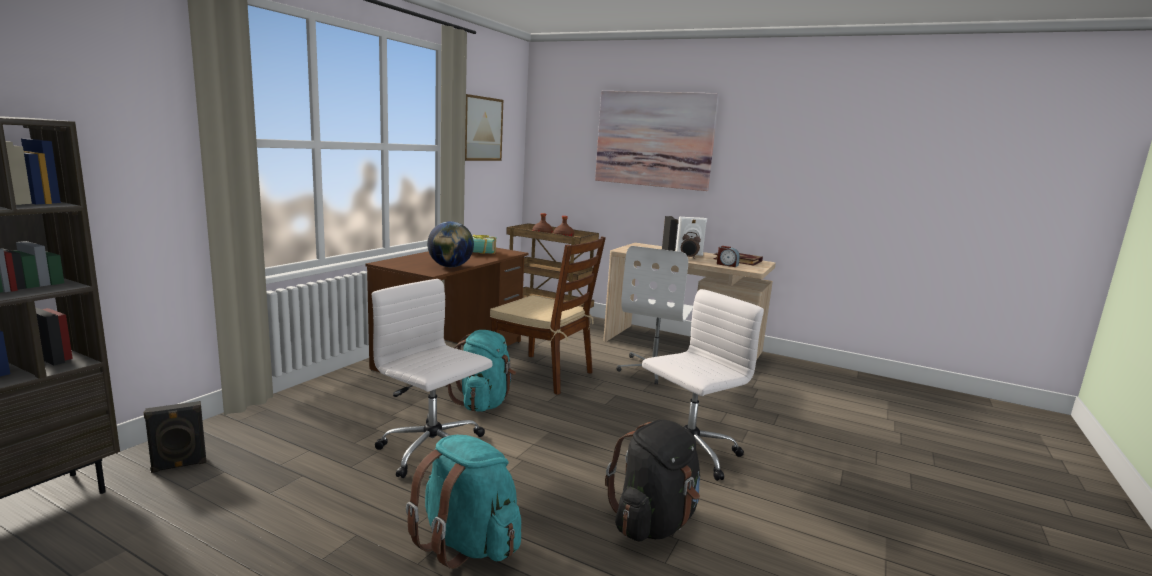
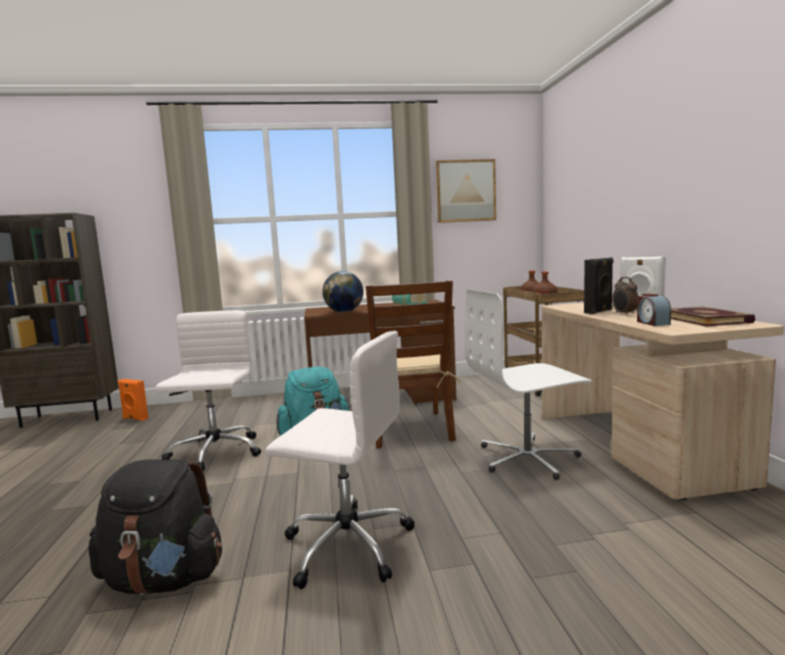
camera: 55 degrees right, 5 degrees down
black speaker [144,401,207,473] -> orange speaker [118,379,148,421]
turquoise backpack [406,435,521,569] -> none
picture [595,91,719,191] -> none

